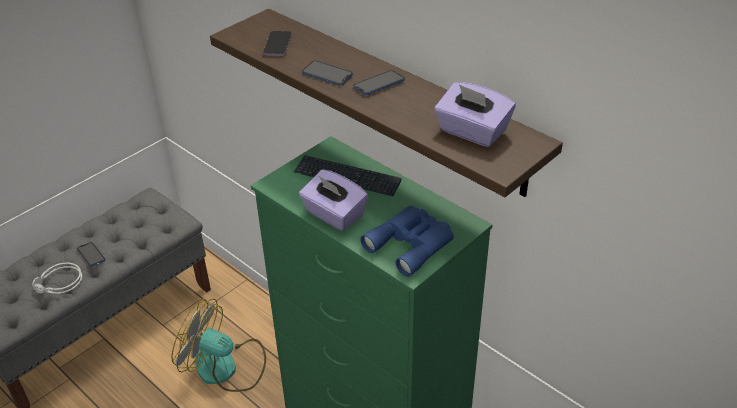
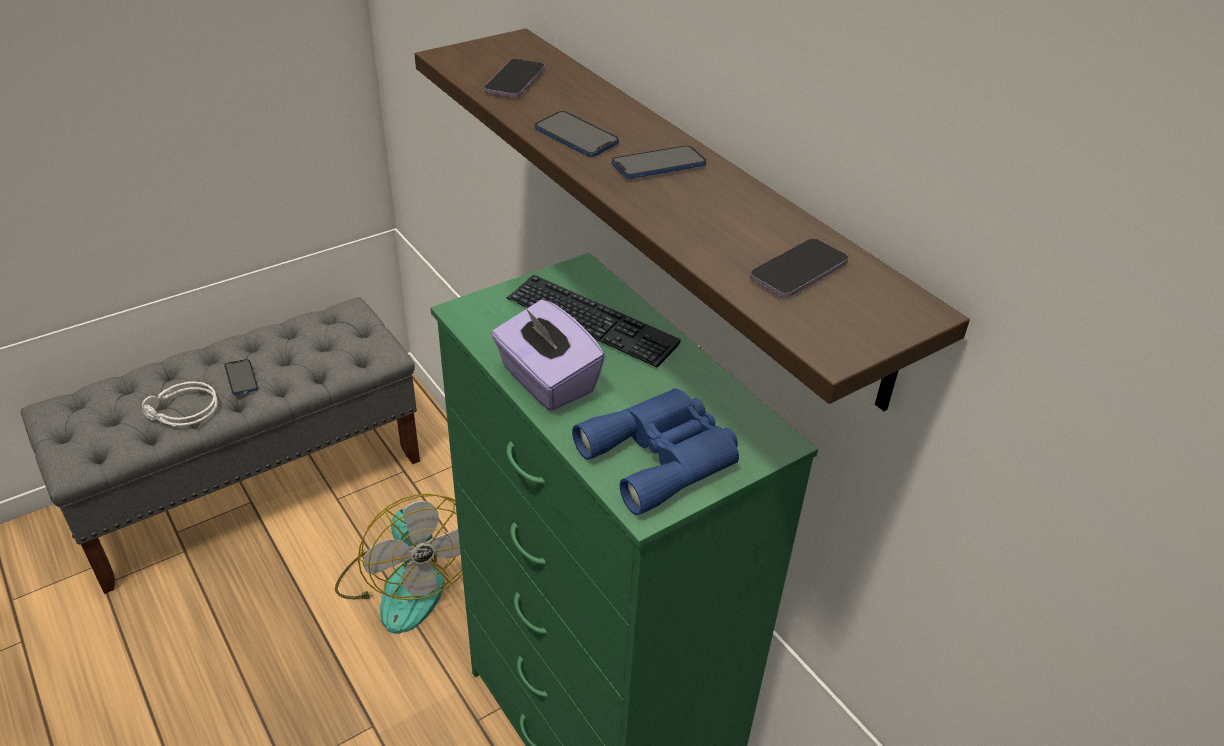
camera: 10 degrees right, 0 degrees up
fan [172,298,266,392] -> fan turned 150 degrees counterclockwise [335,494,462,634]
purple tissue box [434,82,516,147] -> phone [750,238,848,298]

